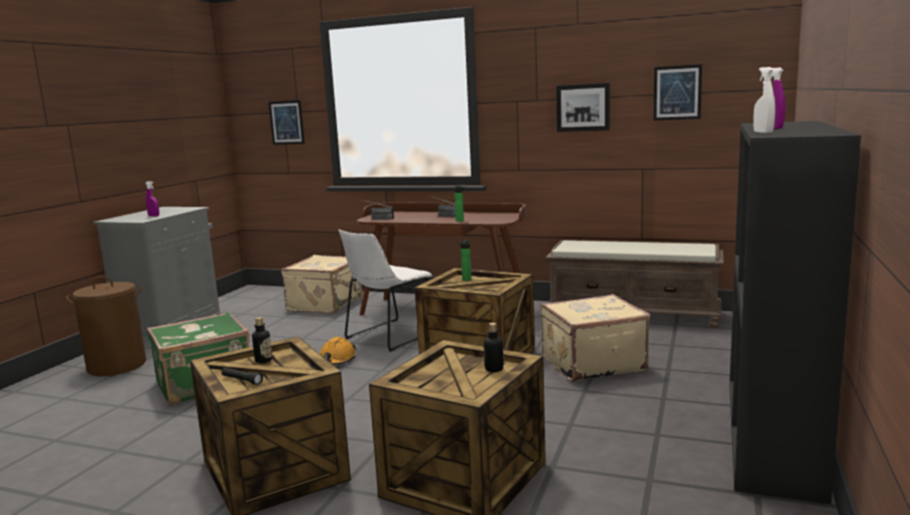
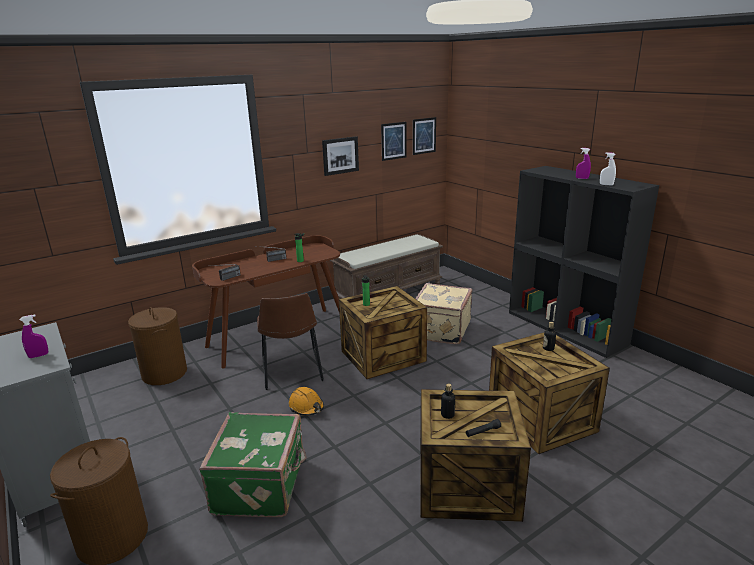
camera: 55 degrees left, 10 degrees up
picture [268,100,305,145] -> picture moved to [413,117,436,155]
beige suitcase [281,255,363,314] -> brown laundry basket [128,307,187,385]
white chair [339,230,432,352] -> brown chair [257,293,324,390]

